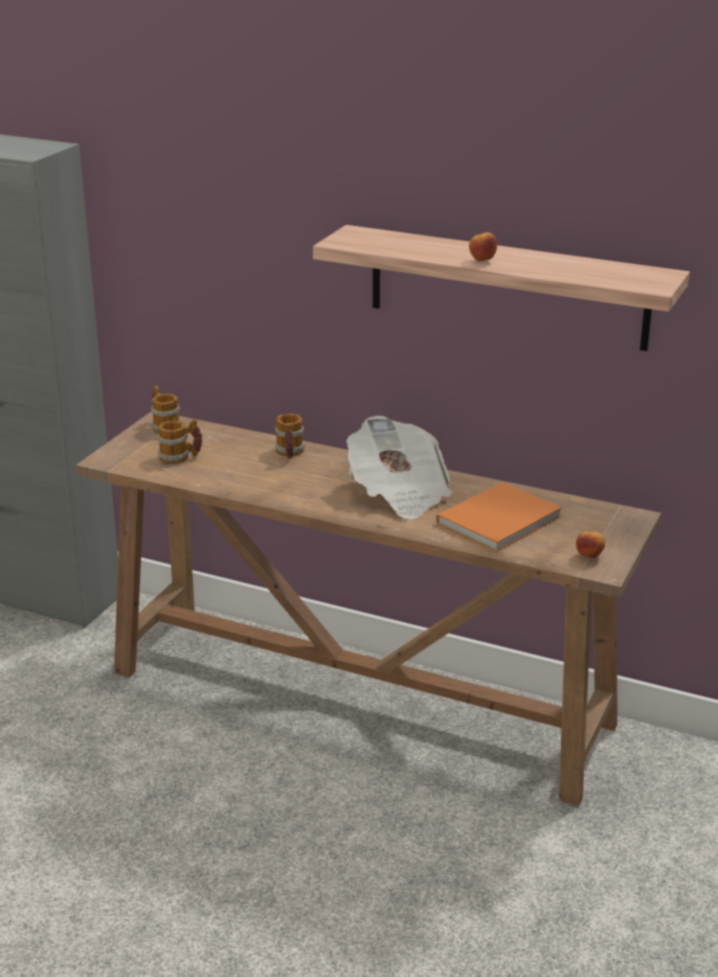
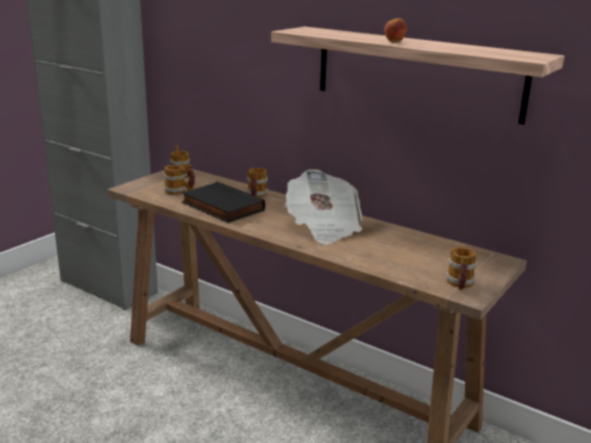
camera: 10 degrees right, 5 degrees down
orange book [436,482,562,552] -> none
apple [576,530,605,558] -> mug [446,247,477,290]
none -> black book [181,182,265,223]

